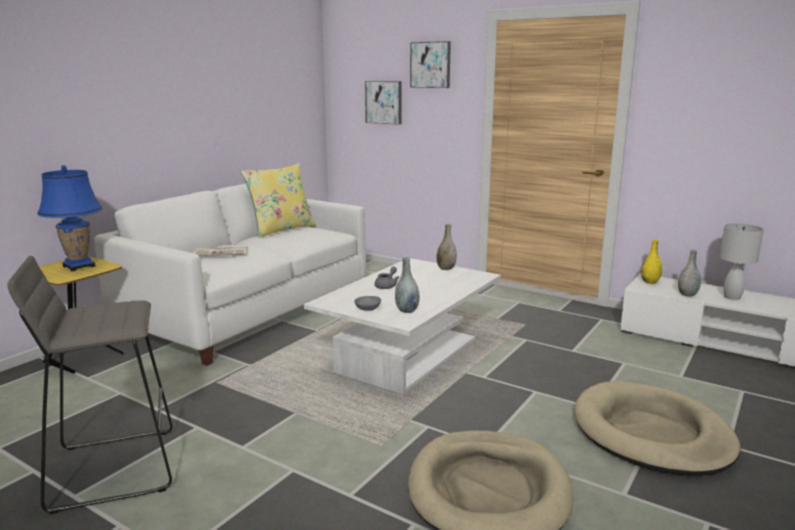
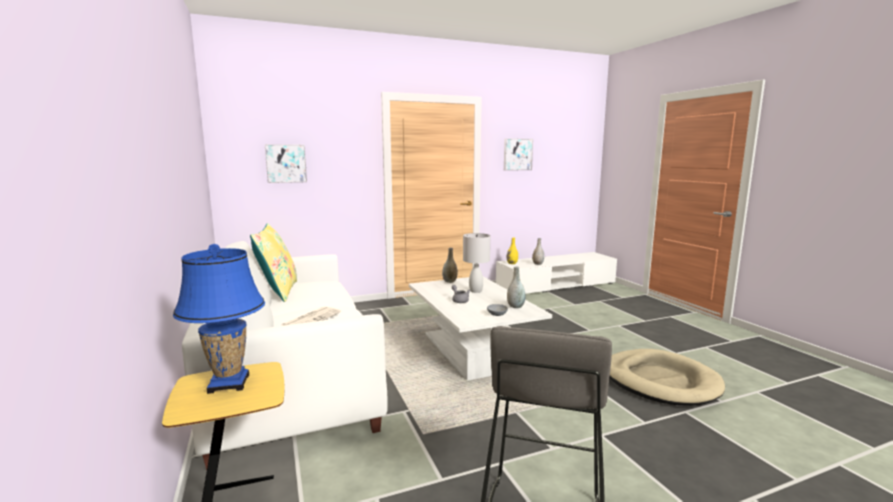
camera: 55 degrees left, 5 degrees down
picture [410,41,451,88] -> picture moved to [504,138,533,171]
beige dog bed [574,381,741,476] -> none
white table lamp [720,224,764,300] -> white table lamp moved to [463,233,490,293]

